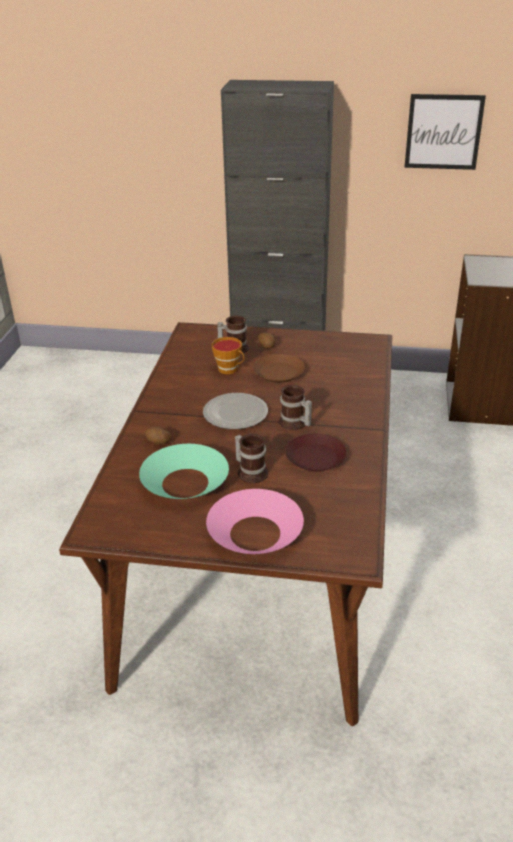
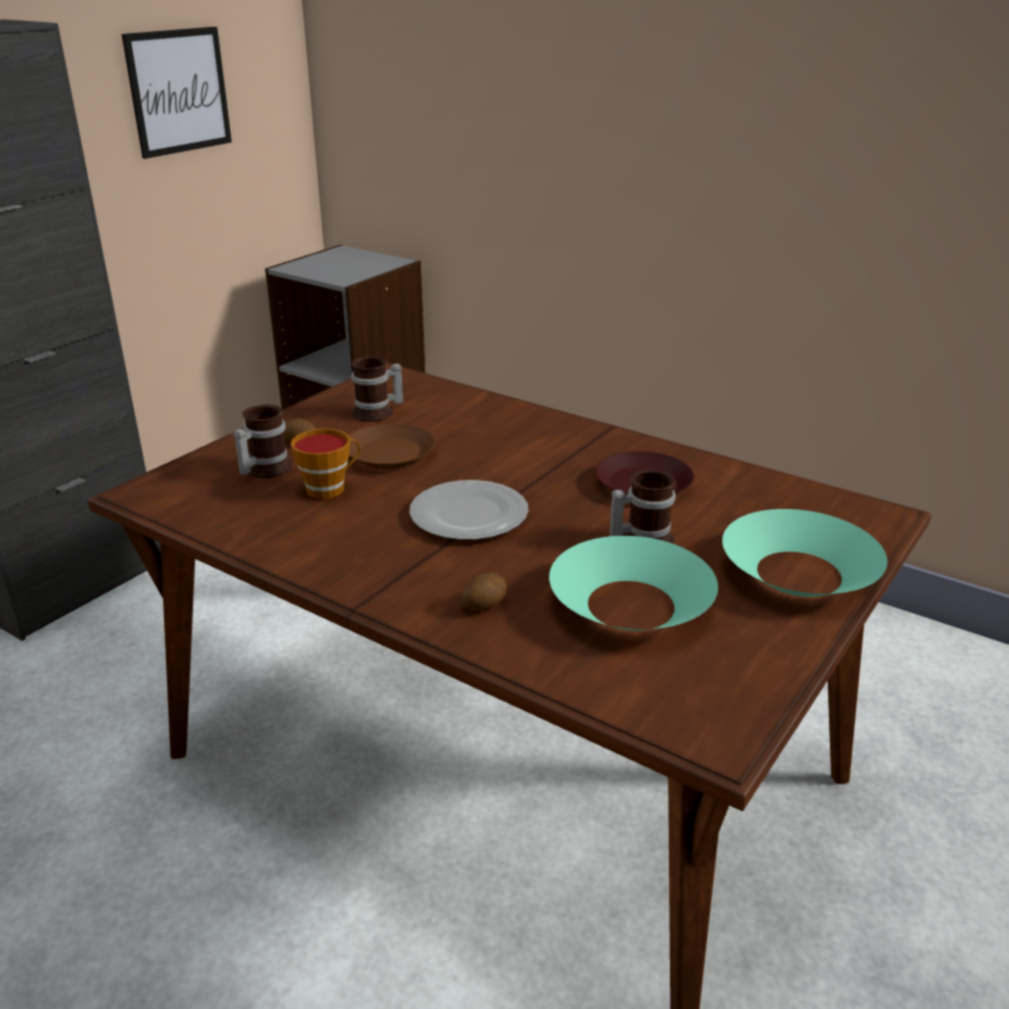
camera: 65 degrees left, 5 degrees down
pink bowl [206,489,304,554] -> turquoise bowl [722,509,887,597]
mug [279,385,312,430] -> mug moved to [351,356,403,422]

